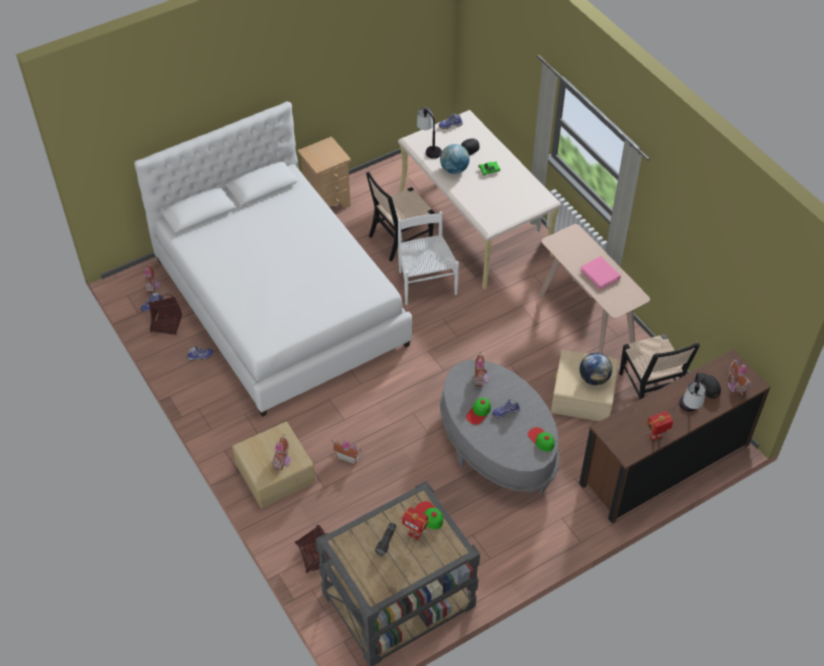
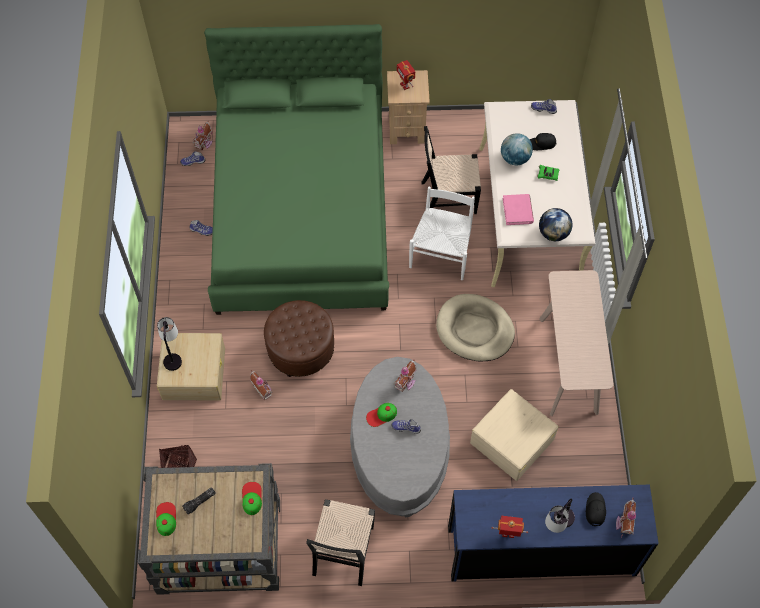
camera: 30 degrees right, 10 degrees up
white bed [134,101,412,417] -> green bed [204,24,389,315]
basket [148,294,182,335] -> none
toy house [271,434,291,470] -> none
toy robot [400,507,431,540] -> toy robot moved to [397,60,415,90]
table lamp [417,107,442,159] -> table lamp moved to [157,317,182,371]
cap [528,427,555,452] -> cap moved to [156,502,176,536]
brown dresser [579,350,770,524] -> blue dresser [448,485,659,582]
pink book [580,256,621,290] -> pink book moved to [503,194,534,225]
globe [580,353,612,385] -> globe moved to [539,208,572,241]
chair [619,334,700,400] -> chair moved to [306,499,375,586]
none -> brown ottoman [264,300,334,377]
none -> beige dog bed [436,294,515,362]

